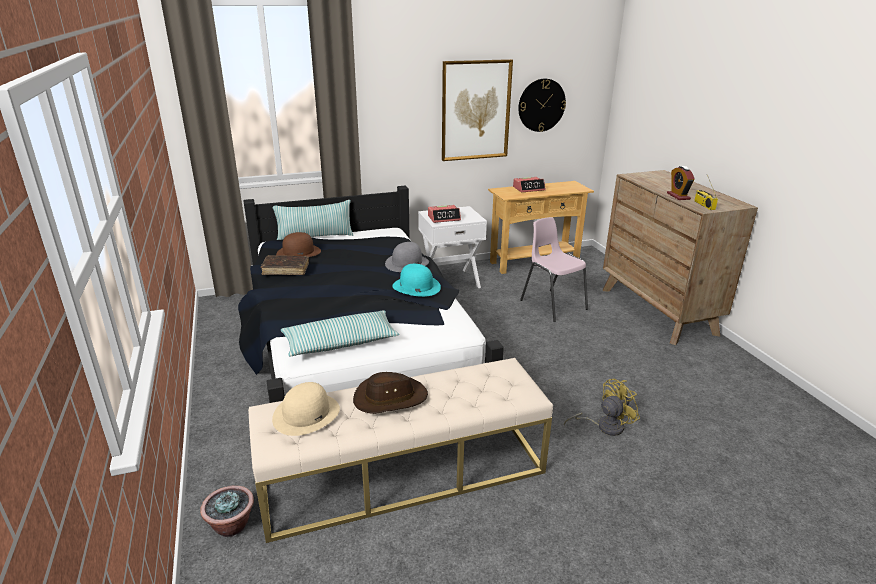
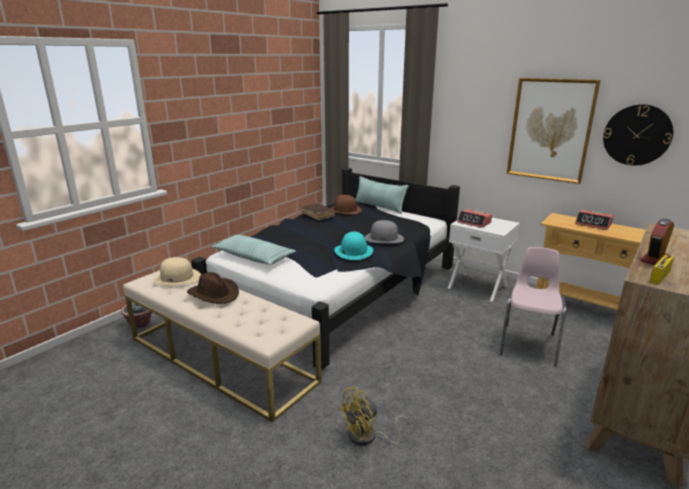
camera: 55 degrees right, 5 degrees down
yellow fan [564,379,640,436] -> yellow fan turned 120 degrees clockwise [338,386,412,446]

